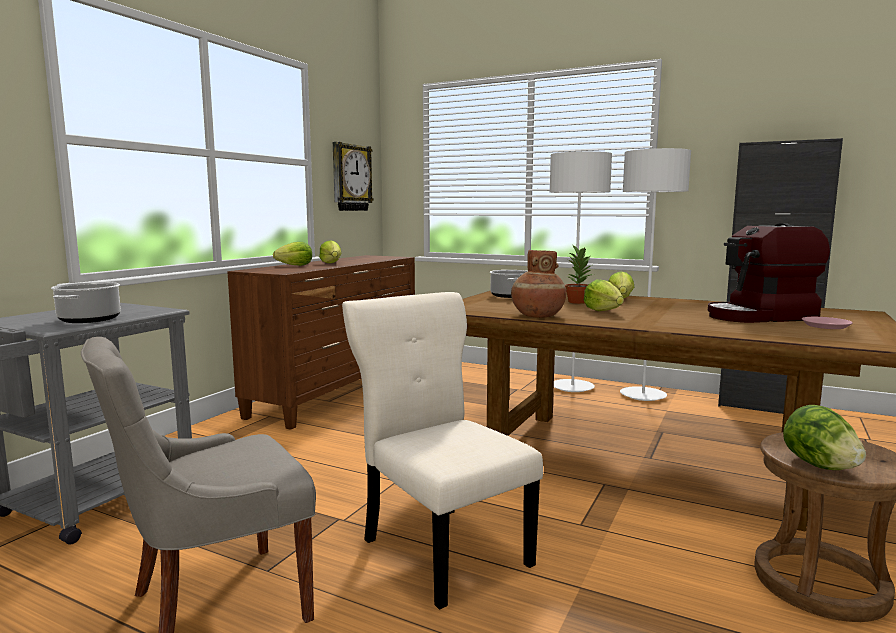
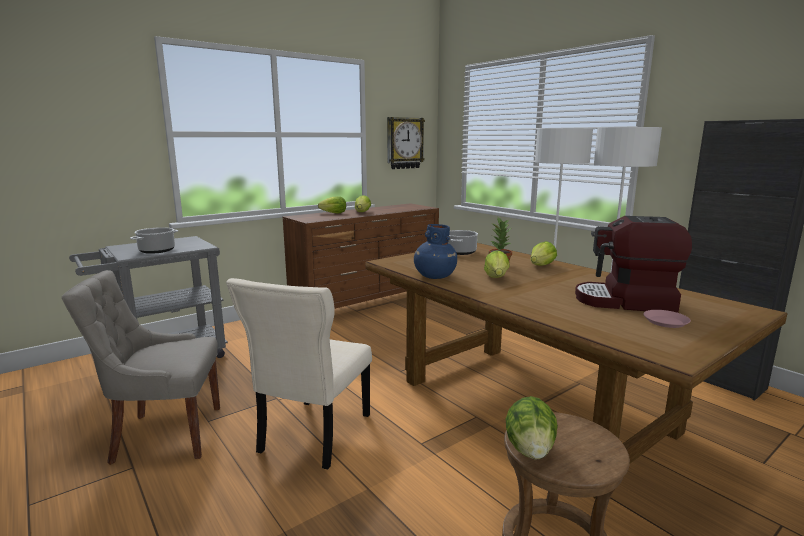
camera: 25 degrees right, 5 degrees up
beige chair [342,292,543,610] -> beige chair turned 150 degrees counterclockwise [226,278,372,470]
brown vase [511,250,566,318] -> blue vase [414,224,457,279]

